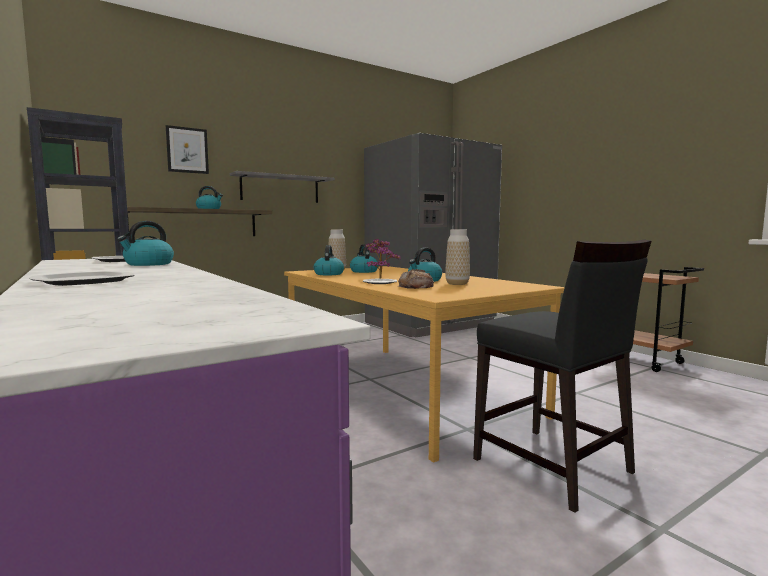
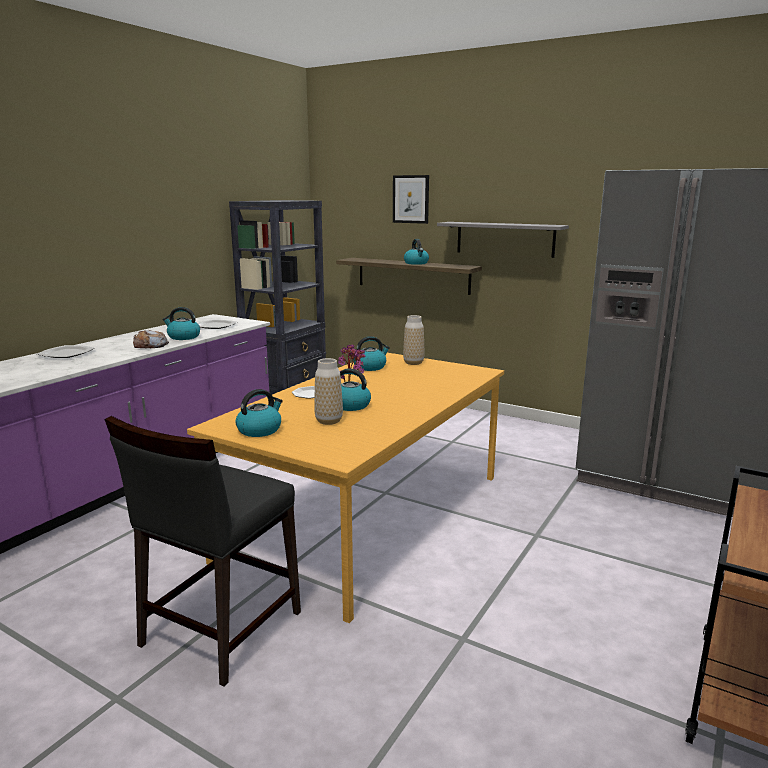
camera: 65 degrees right, 10 degrees up
kettle [350,244,378,273] -> kettle moved to [236,389,283,437]
bread [398,269,434,289] -> bread moved to [133,330,169,348]

